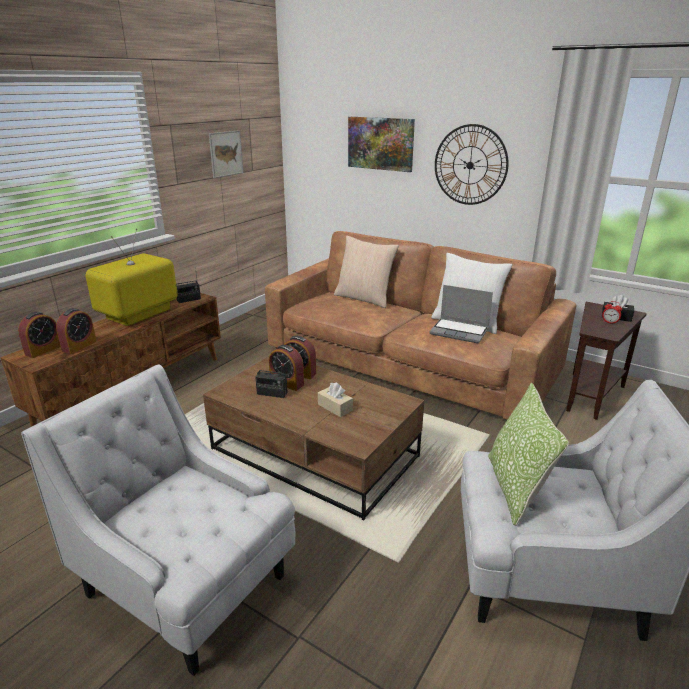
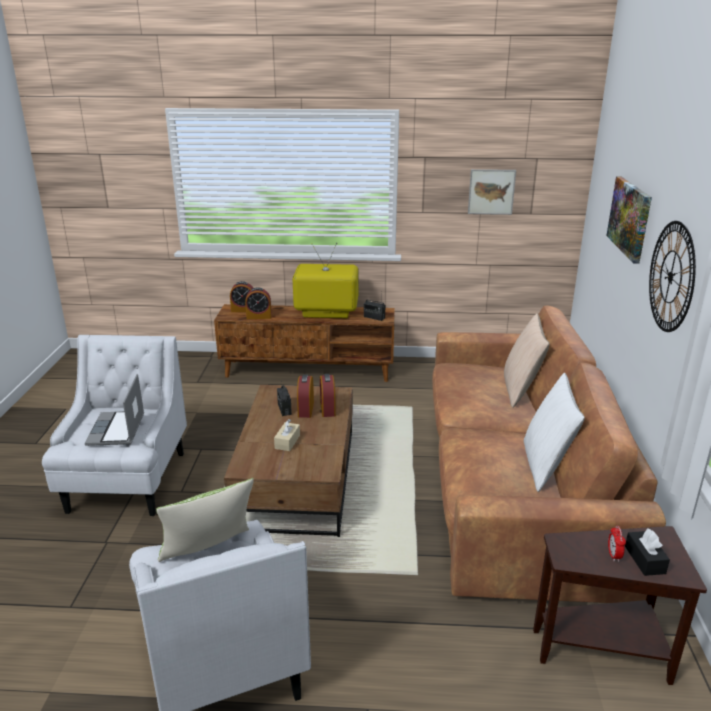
camera: 60 degrees right, 0 degrees up
laptop [429,285,493,343] -> laptop moved to [85,374,144,446]

